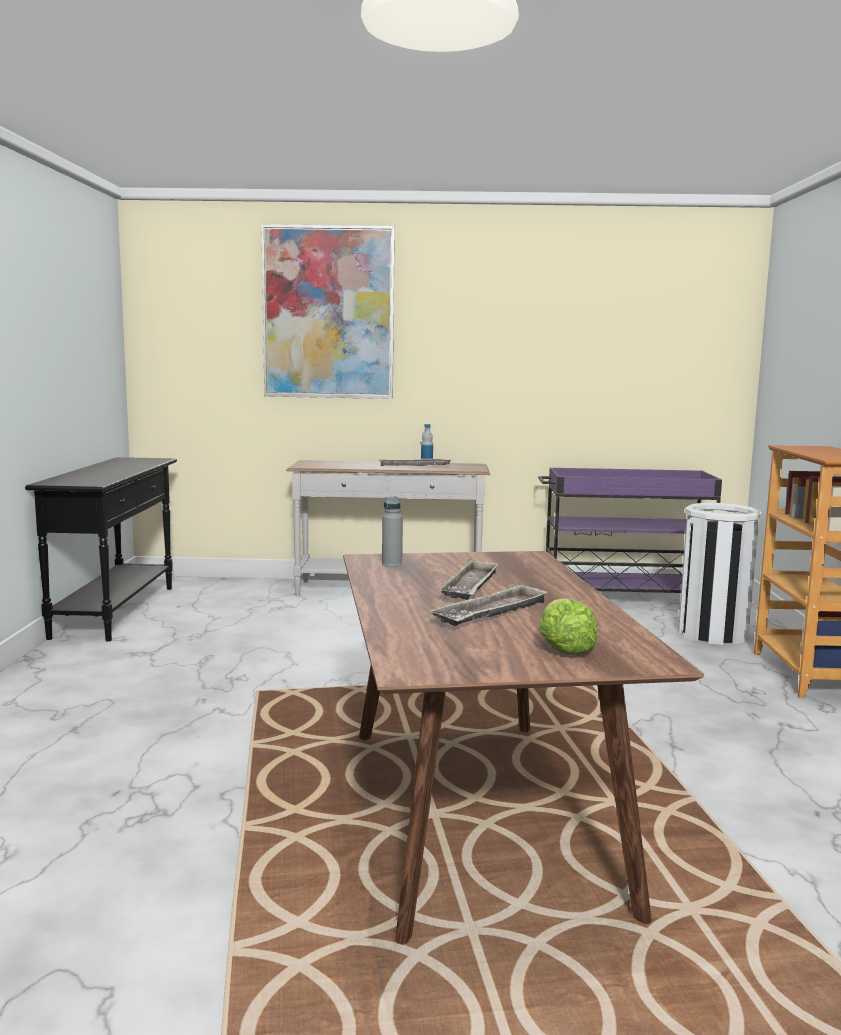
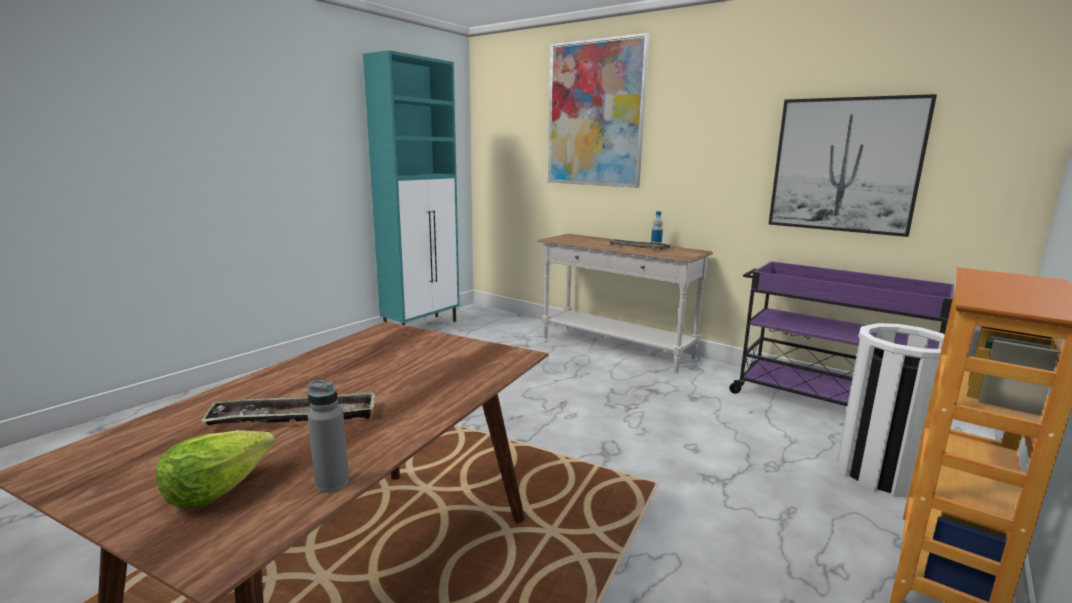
camera: 35 degrees right, 5 degrees up
black console table [25,457,177,642] -> turquoise cabinet [363,50,459,325]
grey bottle [382,496,403,567] -> grey bottle moved to [307,380,349,492]
tray [439,559,498,600] -> none
none -> picture [769,94,937,237]

